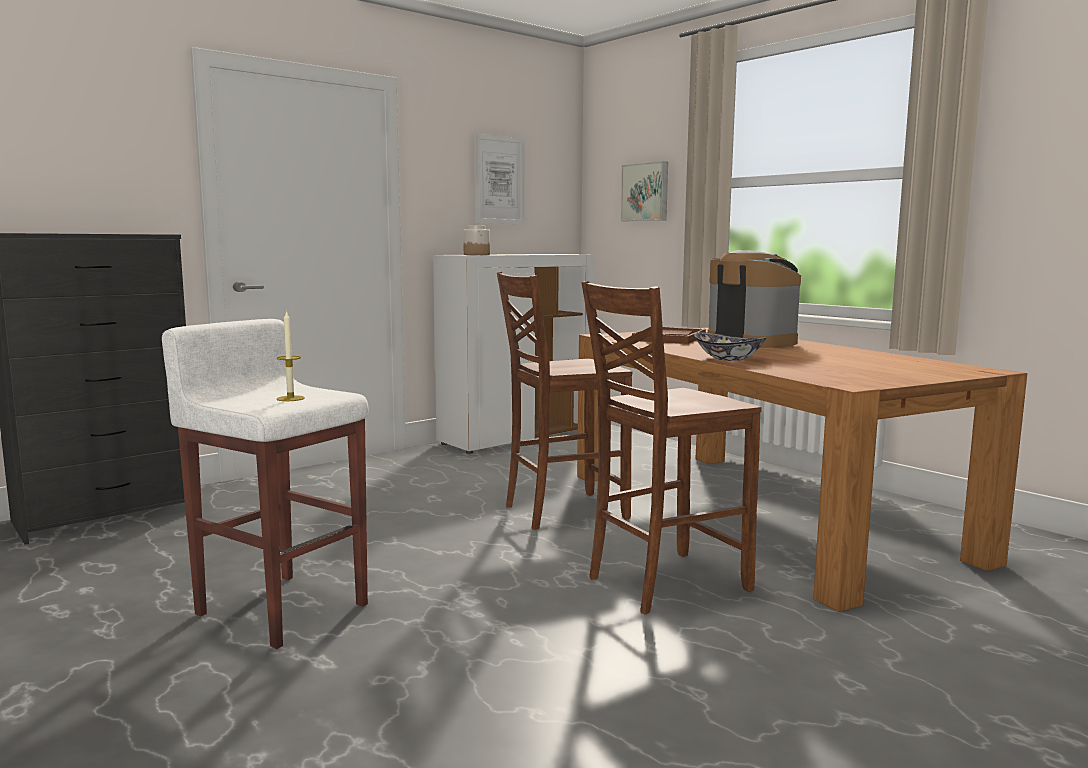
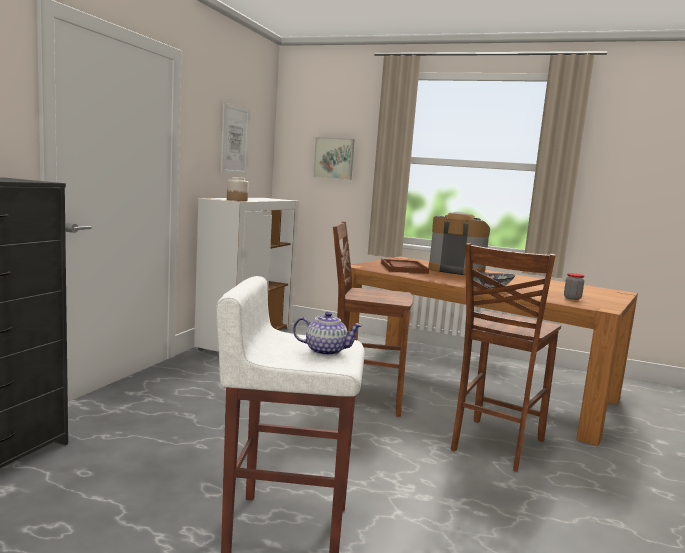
camera: 30 degrees left, 0 degrees up
candle [277,310,305,401] -> teapot [293,312,363,356]
brown chair [497,272,632,530] -> brown chair turned 60 degrees clockwise [333,222,413,417]
none -> jar [564,273,585,300]

